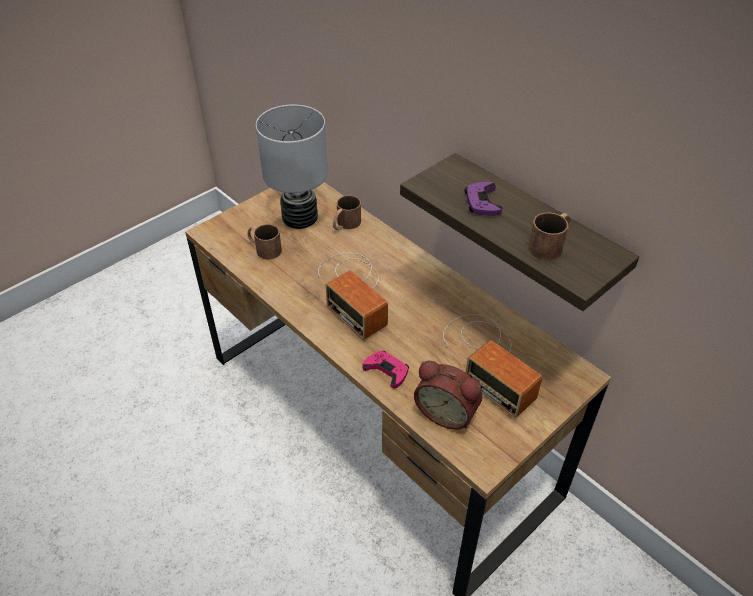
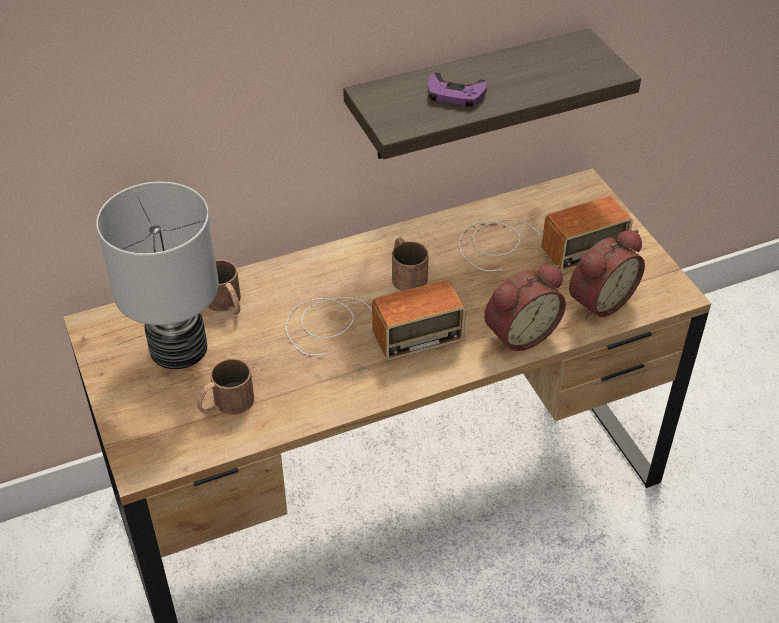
camera: 70 degrees left, 0 degrees up
pink game controller [362,351,409,388] -> alarm clock [484,264,566,351]
brown mug [528,212,571,260] -> brown mug moved to [392,238,429,291]

